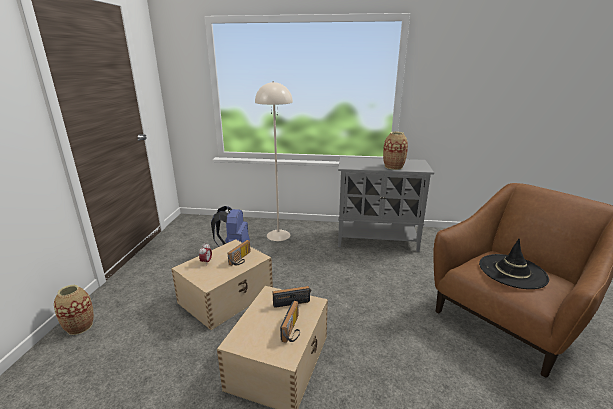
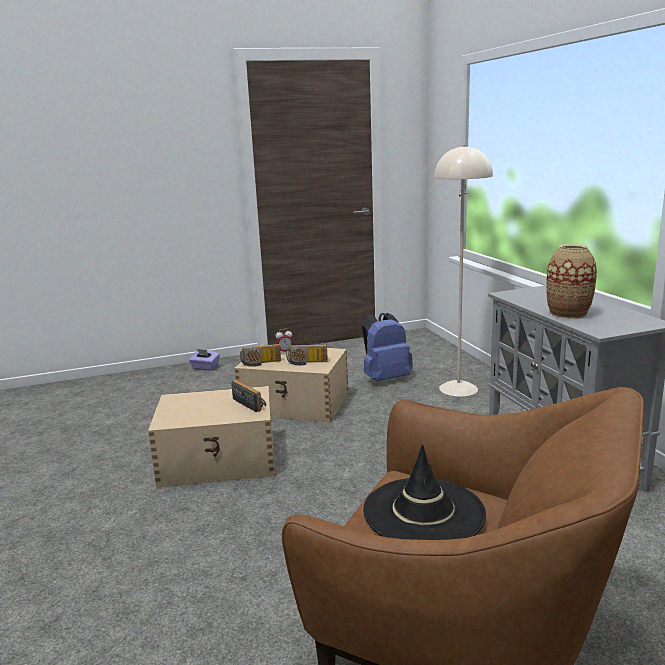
camera: 65 degrees right, 5 degrees down
vase [54,285,94,335] -> purple tissue box [189,349,220,371]
radio [280,301,300,343] -> radio moved to [240,344,281,367]

